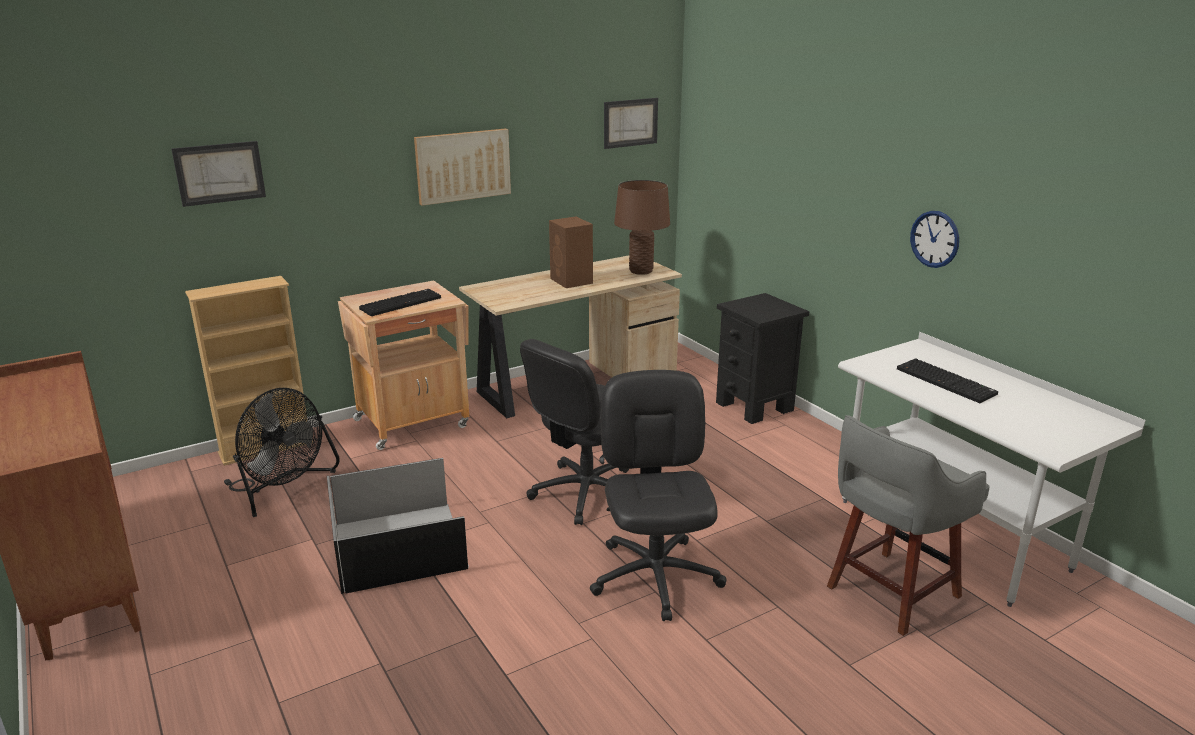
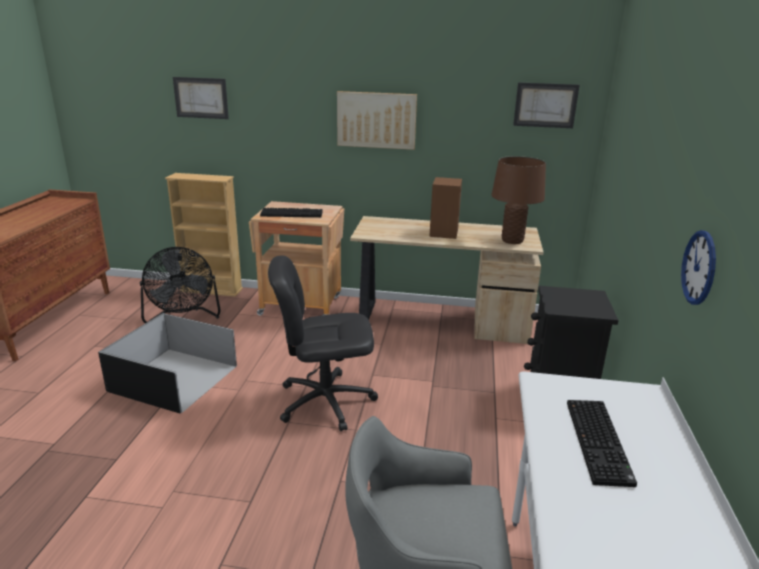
camera: 40 degrees right, 0 degrees up
black office chair [590,370,727,621] -> none

